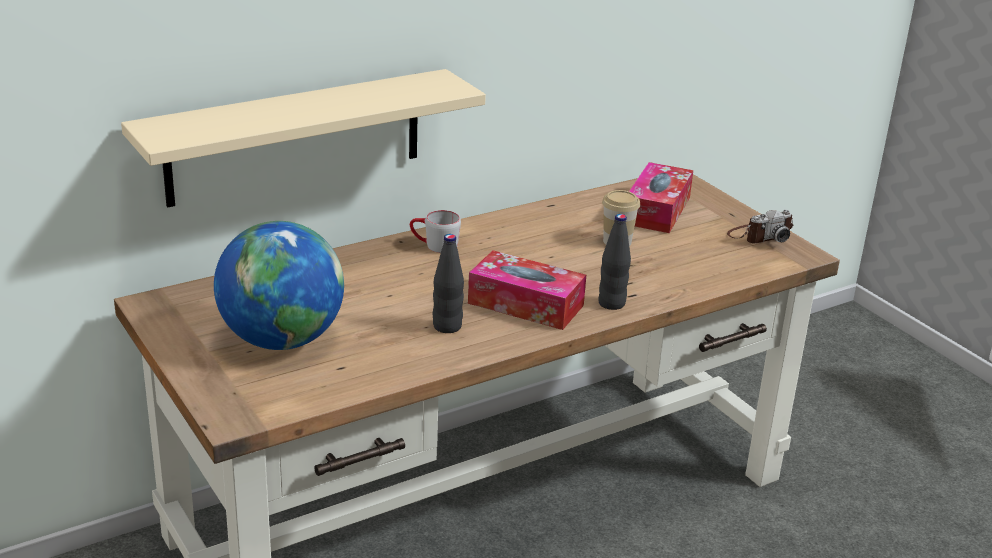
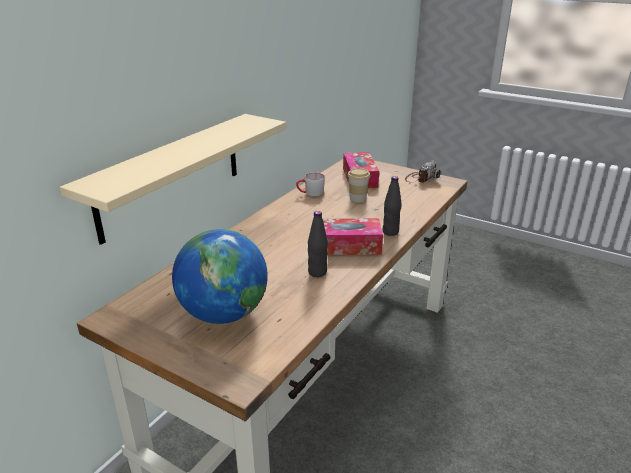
camera: 25 degrees left, 0 degrees up
grey mug [410,210,461,253] -> grey mug moved to [296,172,325,196]

